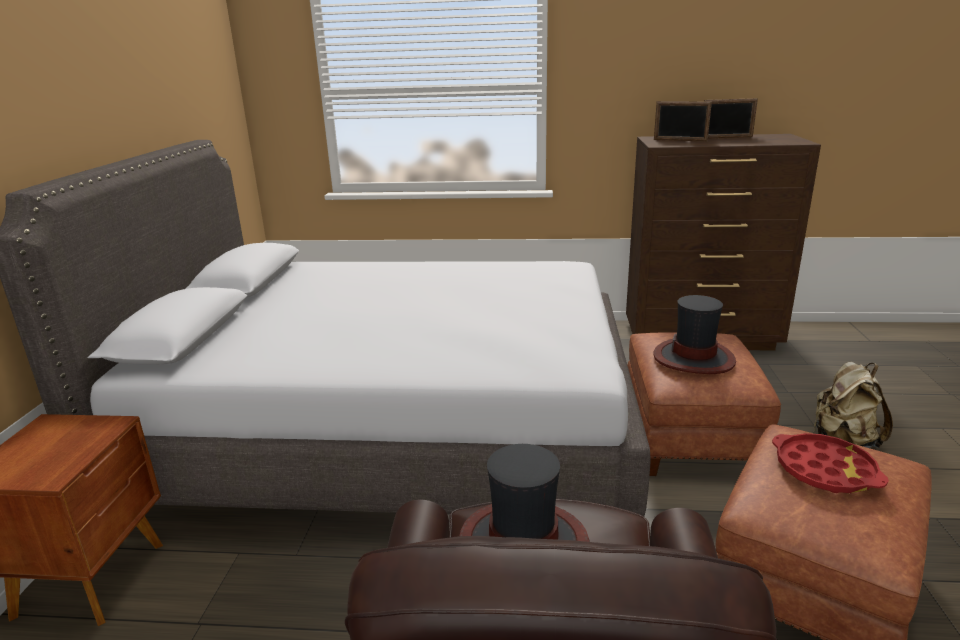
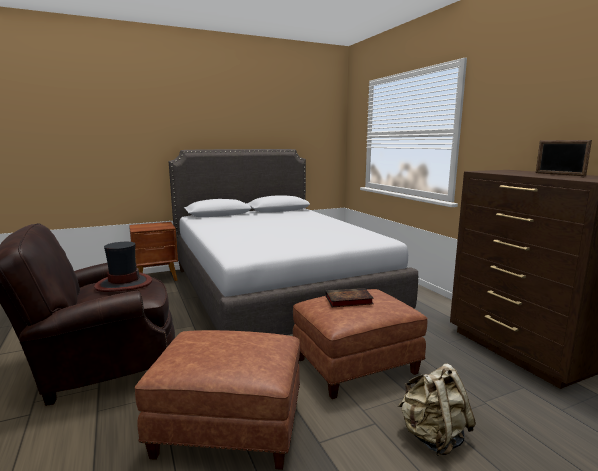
camera: 60 degrees right, 10 degrees down
hat [653,295,736,374] -> book [326,288,374,307]
picture frame [654,101,712,142] -> none
red tray [772,433,889,493] -> none

